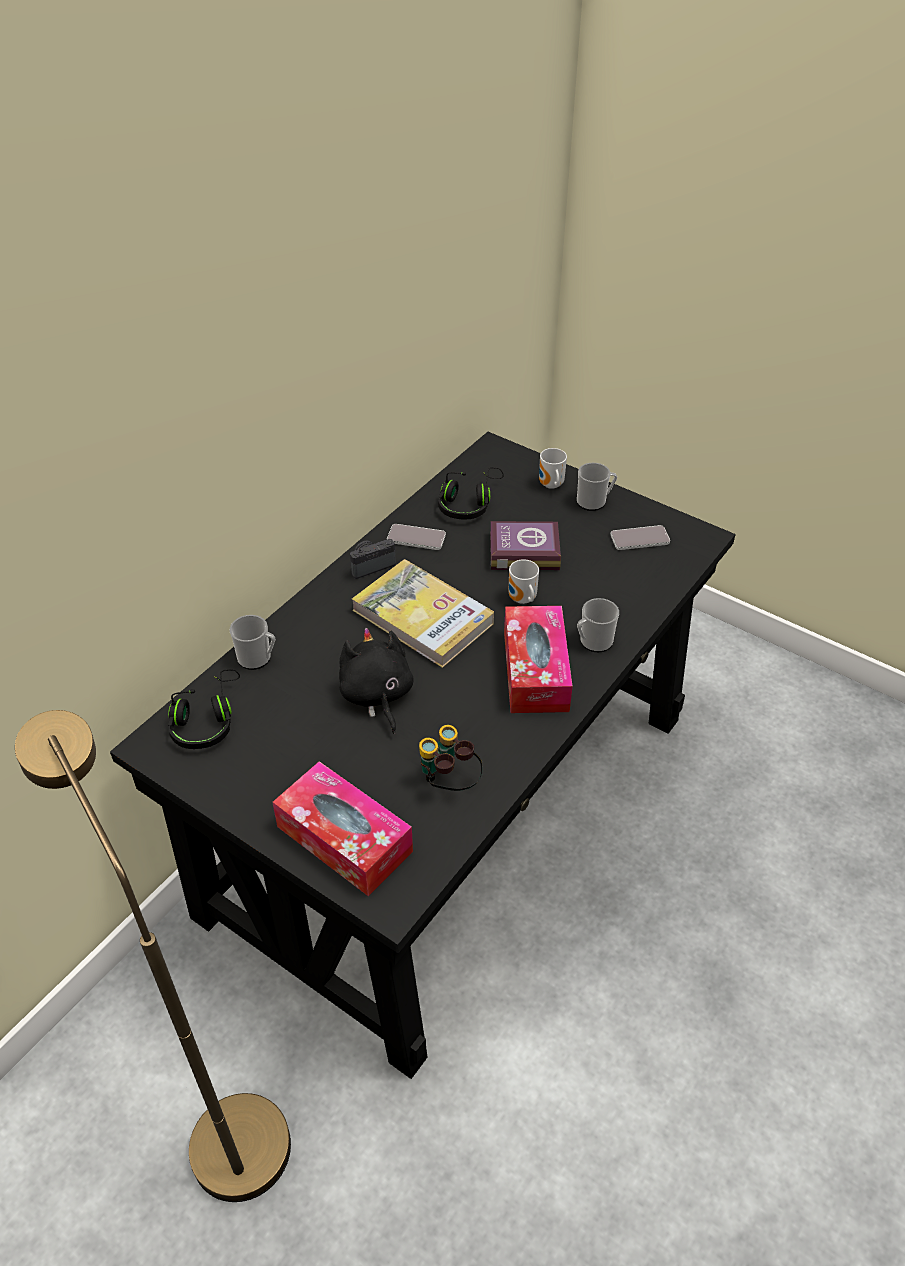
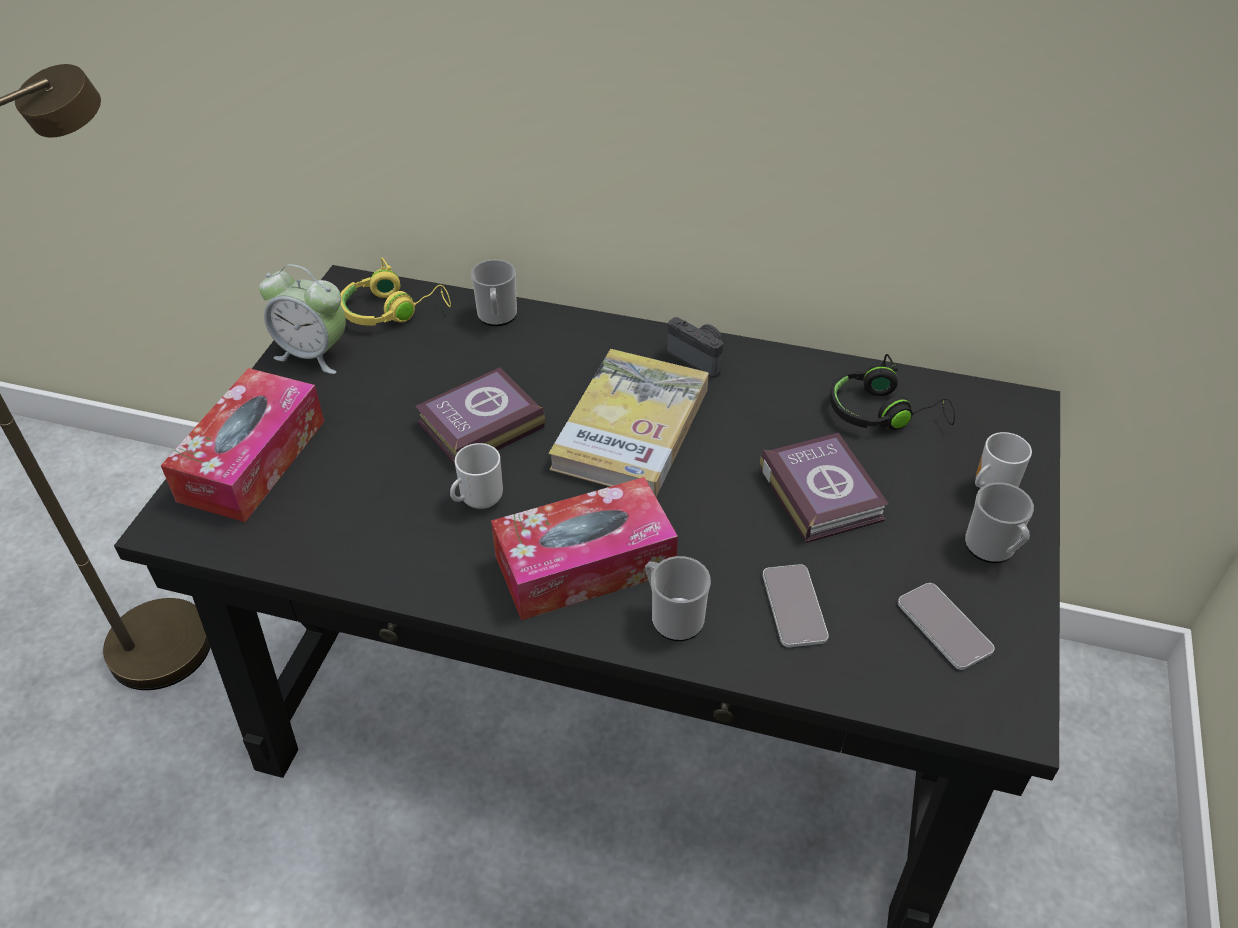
camera: 70 degrees right, 0 degrees up
black headphones [168,669,240,749] -> yellow headphones [341,258,451,326]
black plush toy [339,628,414,734] -> book [415,367,545,464]
phone [387,524,446,550] -> phone moved to [763,564,829,647]
binoculars [419,725,483,791] -> none
mug [509,559,539,604] -> mug moved to [450,443,503,509]
none -> alarm clock [259,264,346,374]

